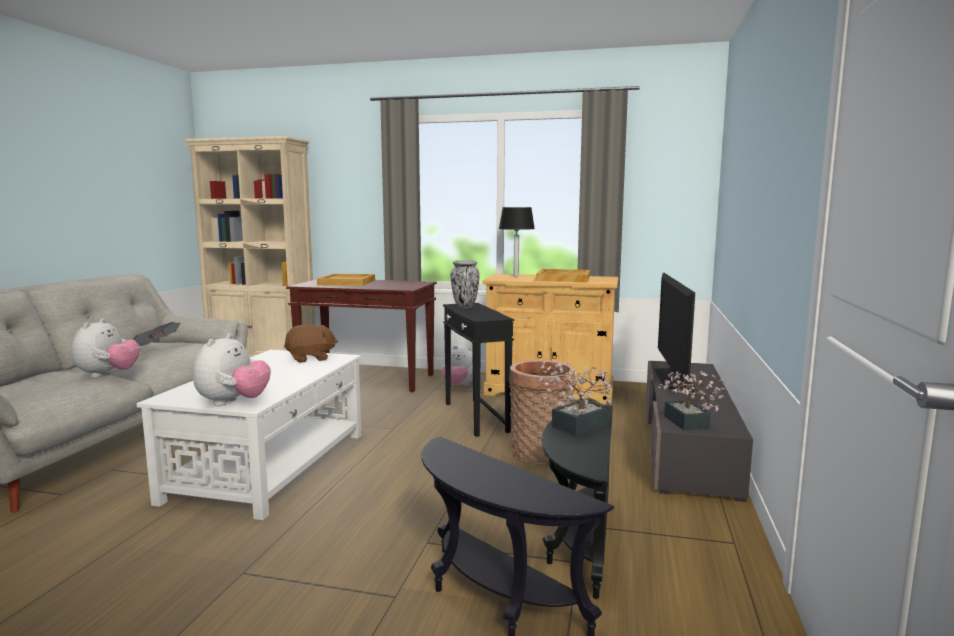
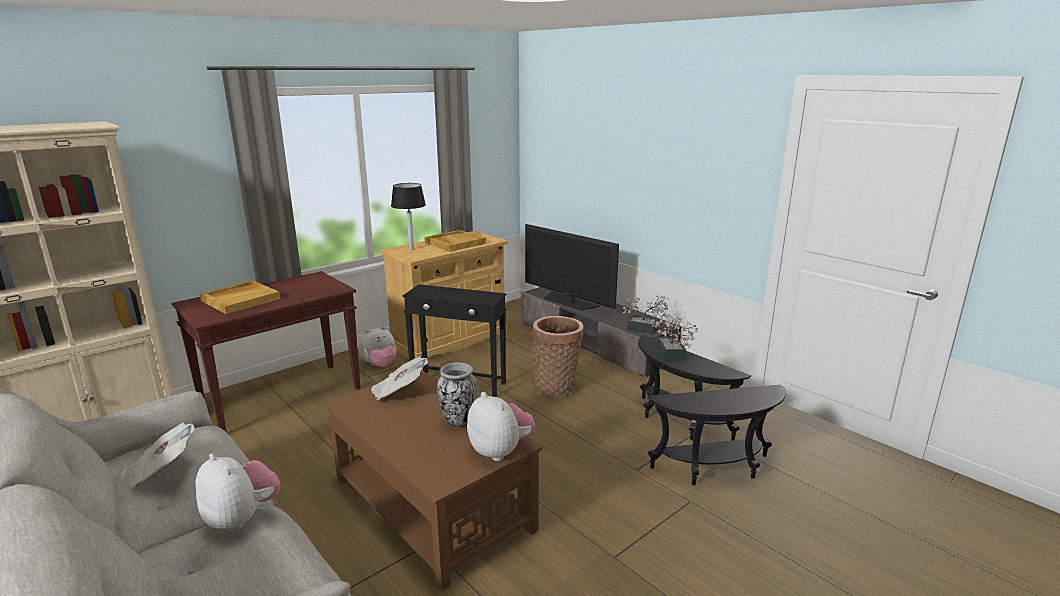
camera: 55 degrees left, 10 degrees up
white coffee table [137,350,362,520] -> brown coffee table [324,370,542,591]
brown plush toy [284,324,338,363] -> newspaper [371,356,428,400]
vase [450,260,480,308] -> vase moved to [437,362,477,428]

